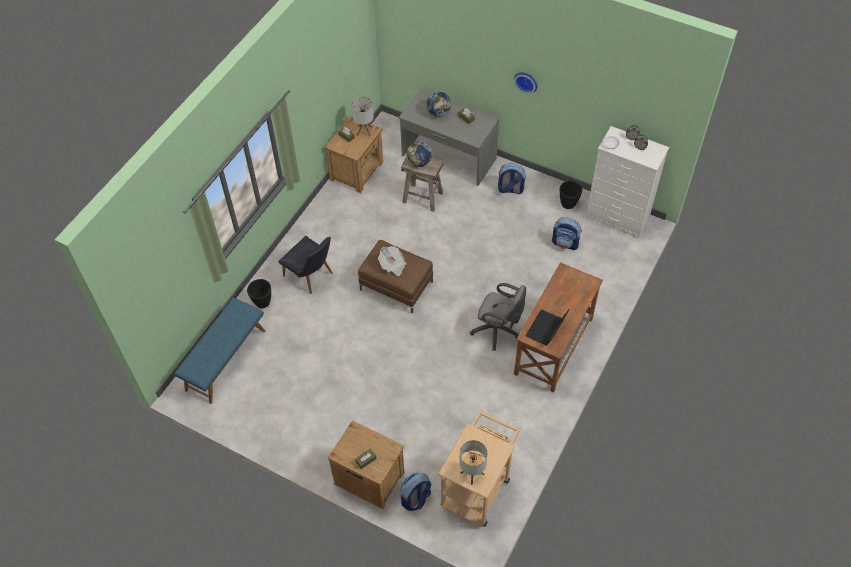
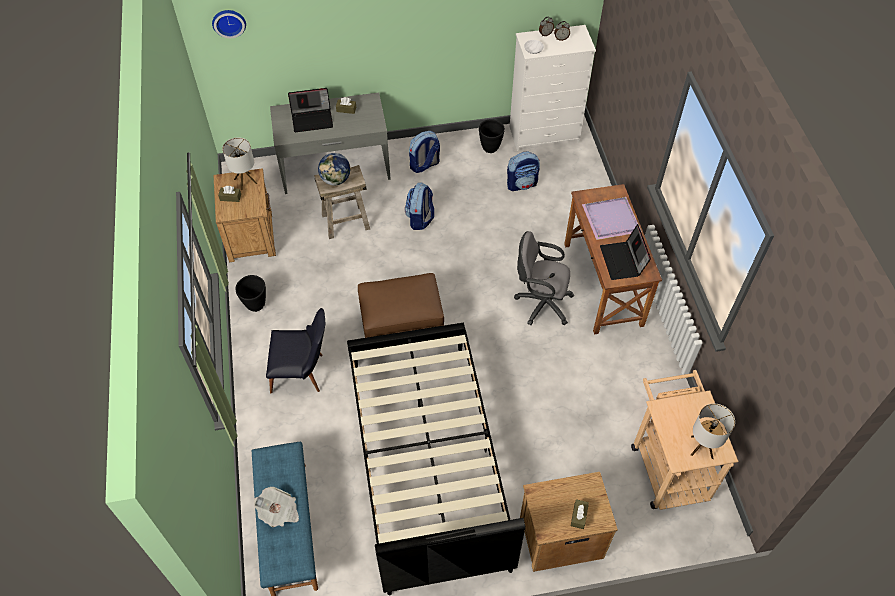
camera: 40 degrees left, 0 degrees up
black planter [247,279,271,308] -> black planter moved to [235,275,266,312]
newspaper [378,246,407,276] -> newspaper moved to [254,487,299,527]
backpack [400,472,431,511] -> backpack moved to [405,183,434,230]
globe [426,92,451,117] -> laptop [288,88,333,132]
grey office chair [470,283,526,351] -> grey office chair turned 150 degrees counterclockwise [514,231,574,325]
wall clock [514,72,537,94] -> wall clock moved to [212,10,246,38]
none -> black bed [347,323,525,596]
none -> purple tray [582,197,642,240]

